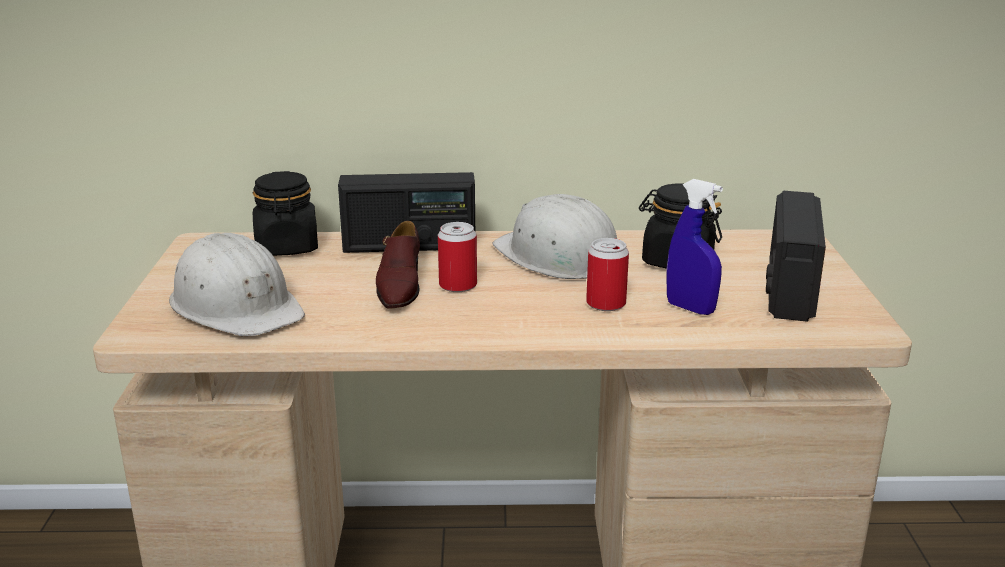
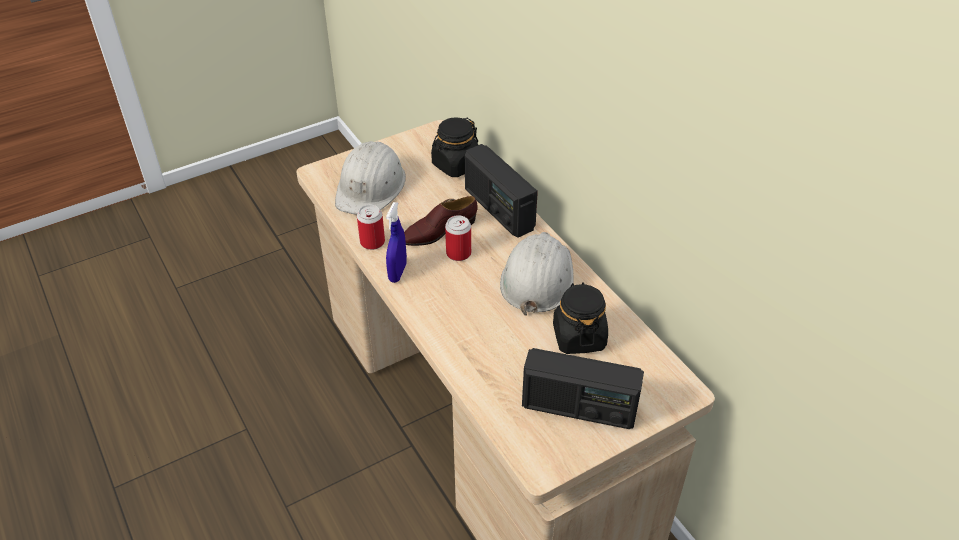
camera: 60 degrees right, 20 degrees up
can [586,238,629,311] -> can moved to [357,204,385,250]
blue spray bottle [667,179,723,315] -> blue spray bottle moved to [386,202,407,283]
radio [766,191,826,322] -> radio turned 150 degrees counterclockwise [522,348,644,429]

